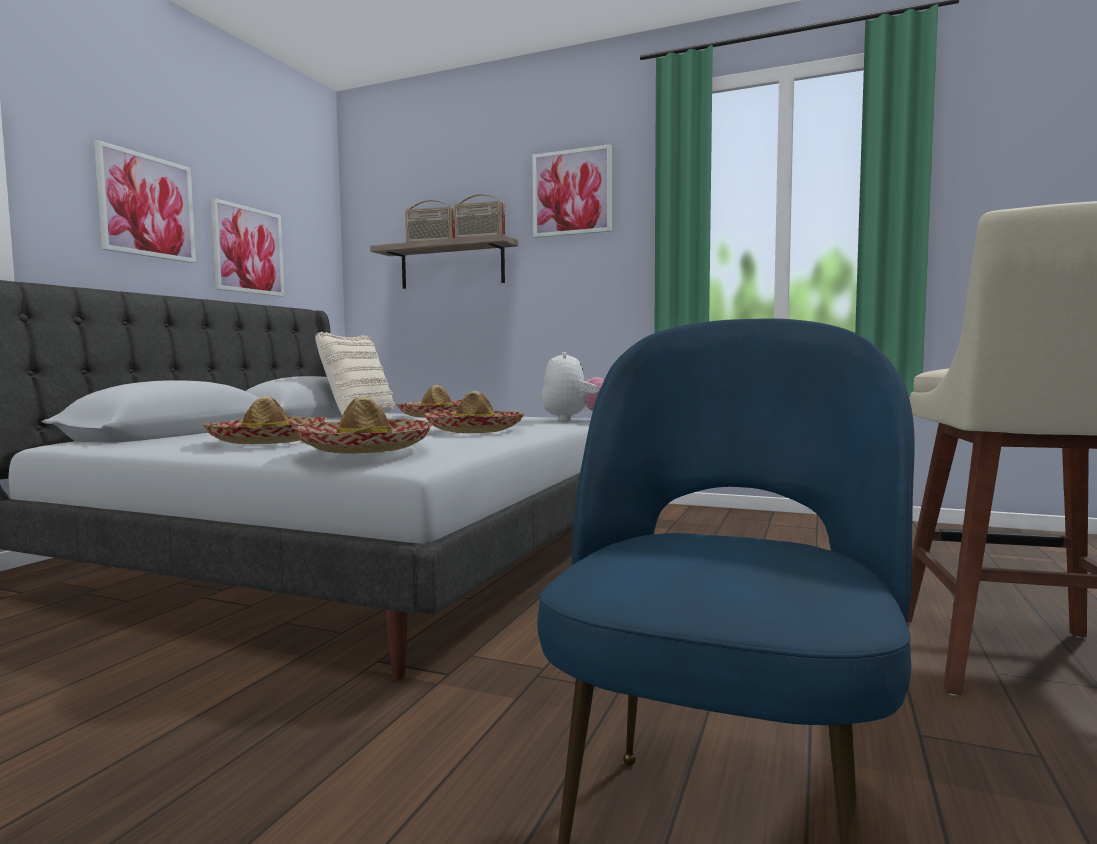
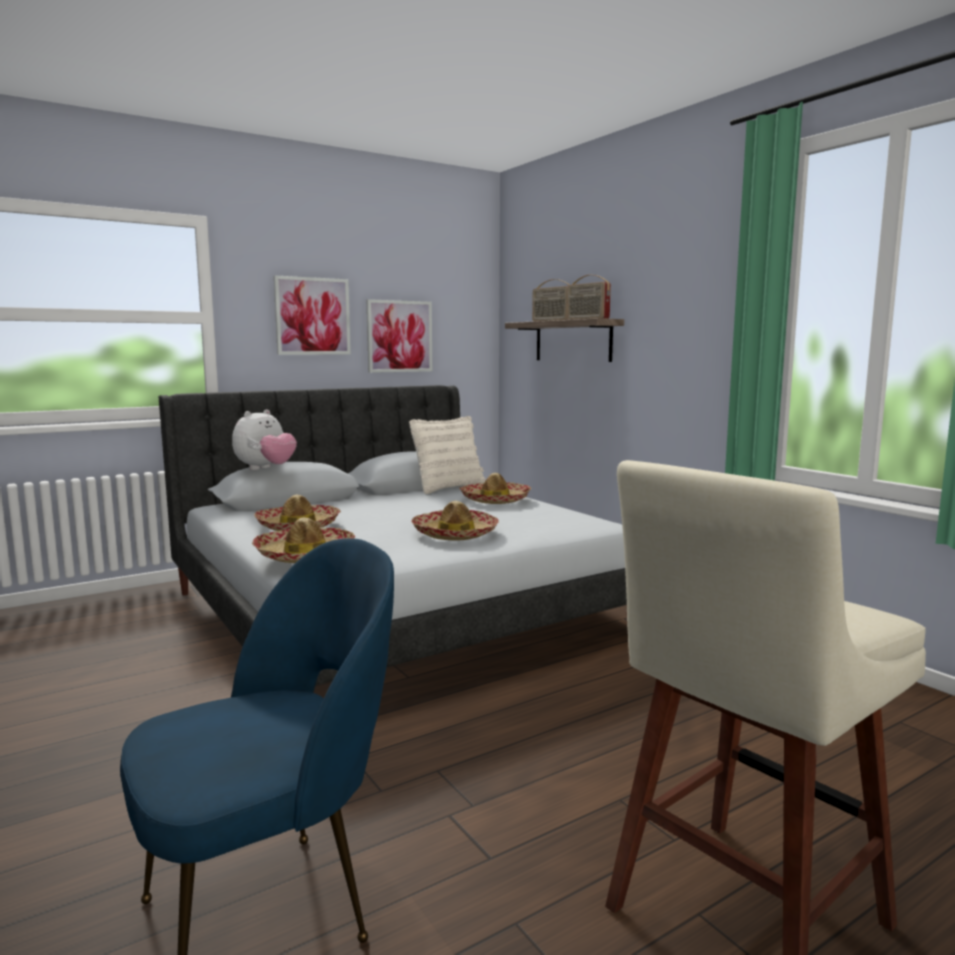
camera: 35 degrees right, 5 degrees up
picture [533,144,612,238] -> none
plush toy [542,352,604,421] -> plush toy moved to [232,409,297,470]

